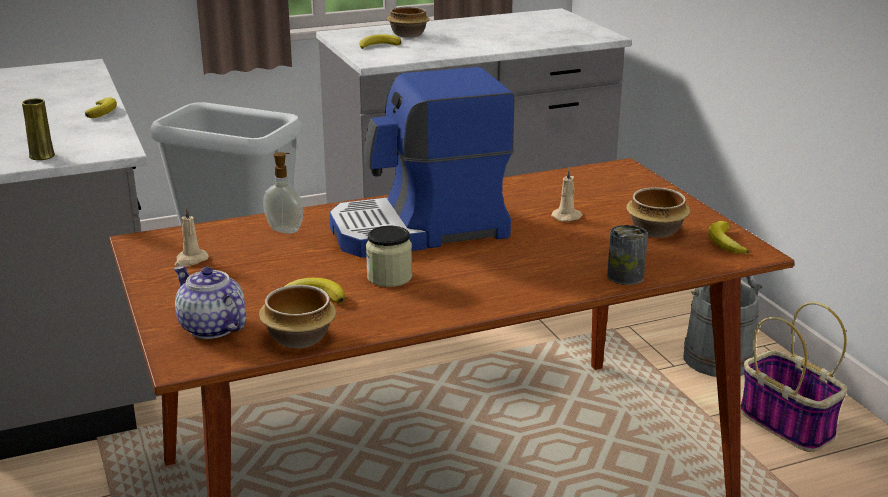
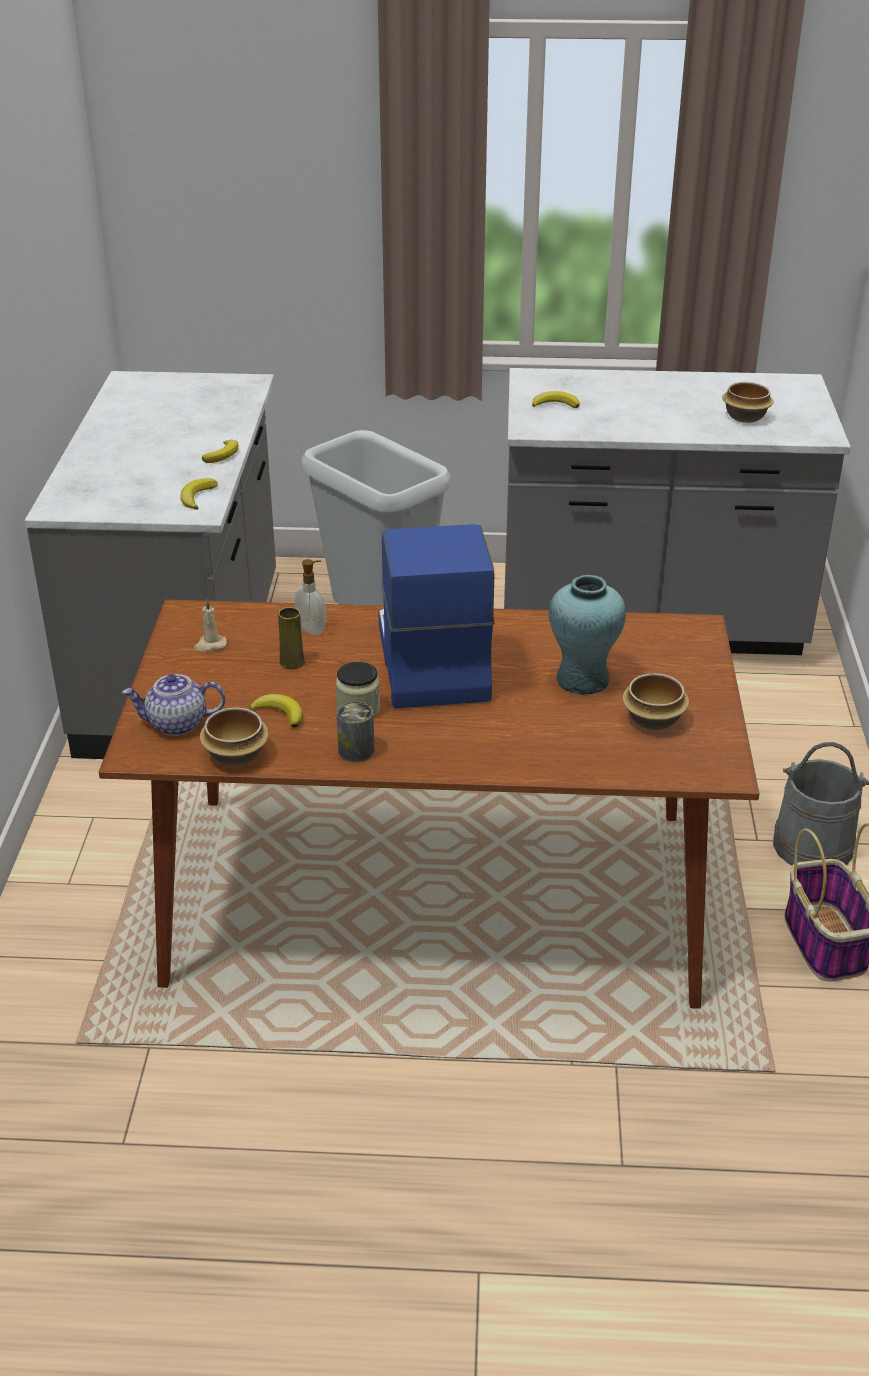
camera: 25 degrees right, 10 degrees up
yellow vase [22,98,55,160] -> yellow vase moved to [278,607,305,669]
teapot [174,266,246,339] -> teapot turned 75 degrees counterclockwise [122,674,225,736]
coffee machine [329,66,515,258] -> coffee machine turned 75 degrees clockwise [378,524,495,708]
bowl [387,7,430,38] -> bowl moved to [722,382,773,423]
beige candle [552,167,582,222] -> turquoise vase [549,575,626,695]
can [607,225,648,285] -> can moved to [337,702,374,762]
banana [708,221,749,254] -> banana moved to [180,478,218,510]

